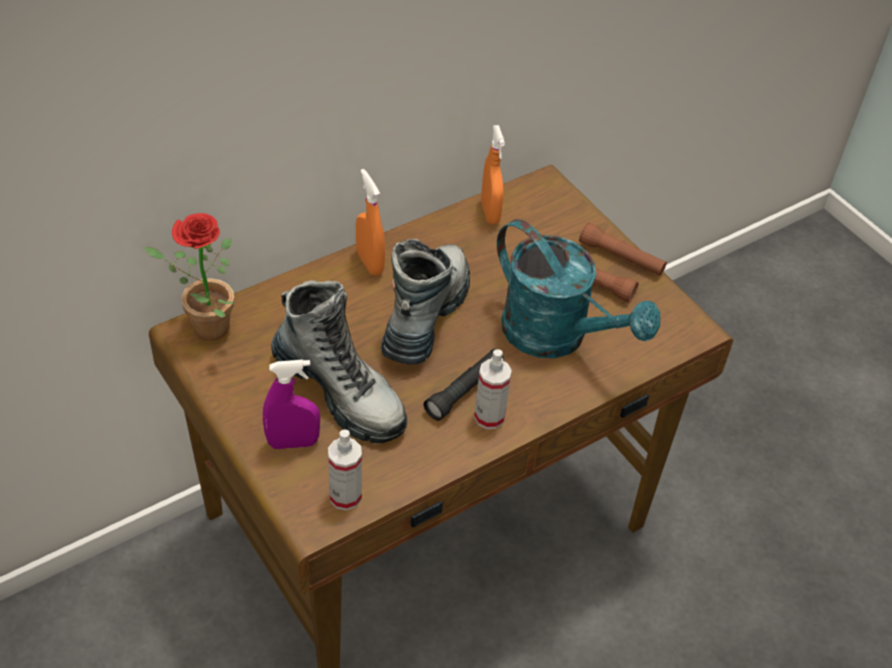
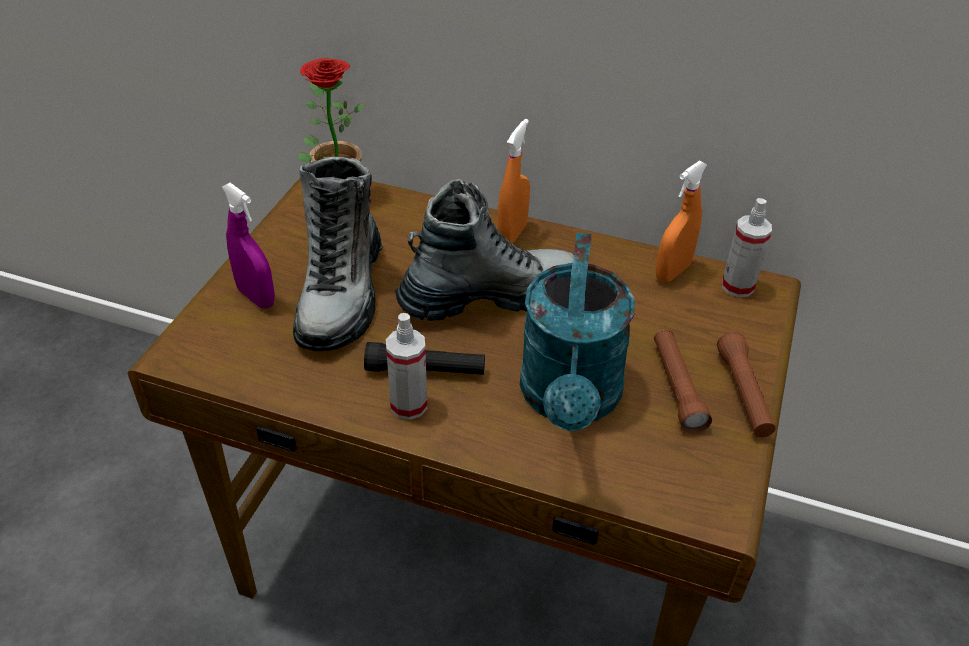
camera: 55 degrees right, 5 degrees down
spray bottle [328,429,362,511] -> spray bottle moved to [722,198,772,297]

